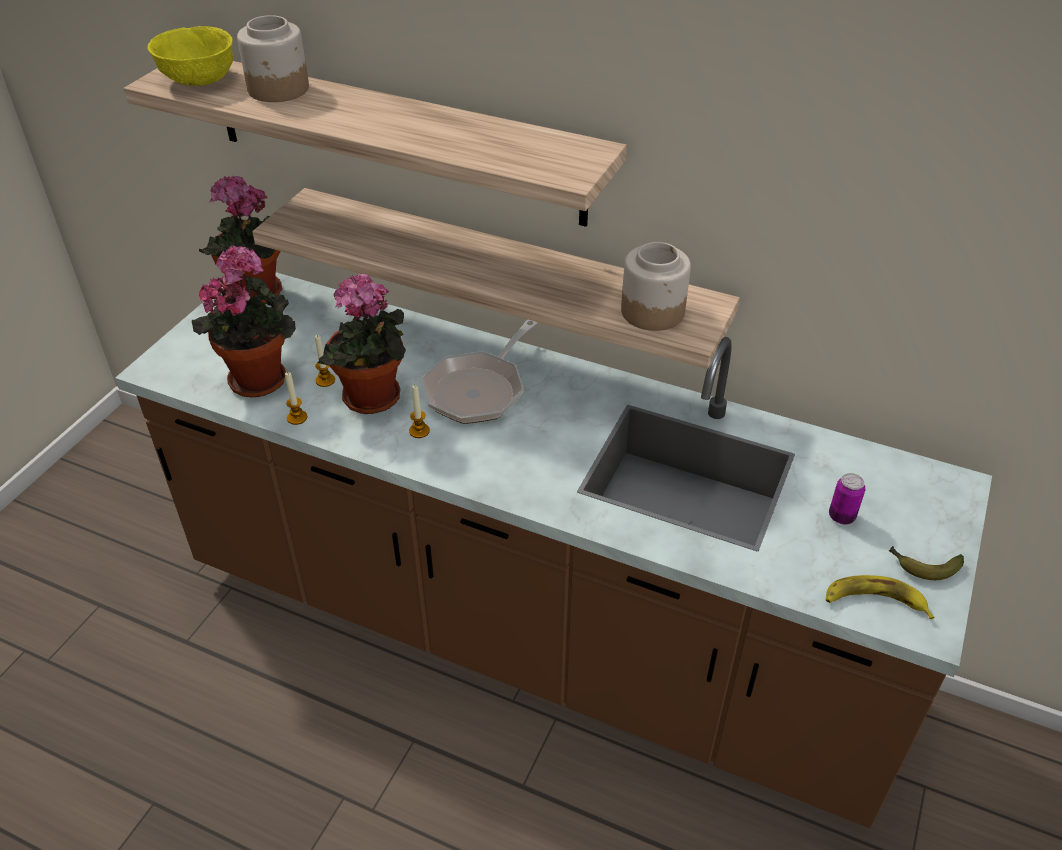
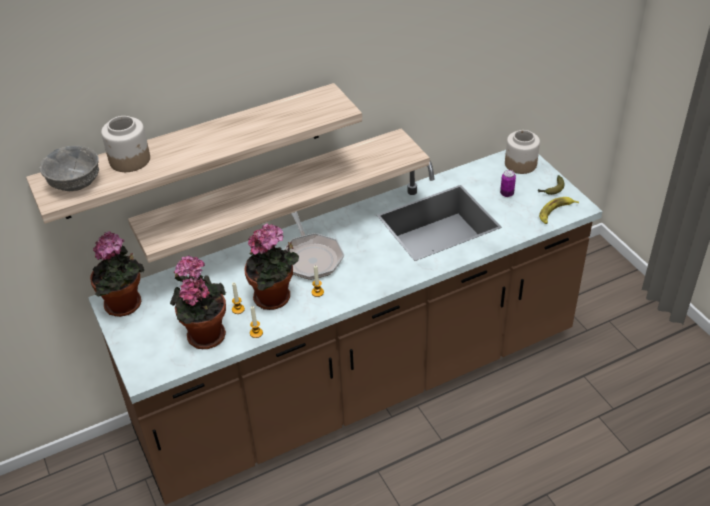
camera: 50 degrees left, 0 degrees up
yellow bowl [147,26,233,86] -> grey bowl [40,146,99,191]
jar [621,242,691,331] -> jar moved to [505,130,540,174]

